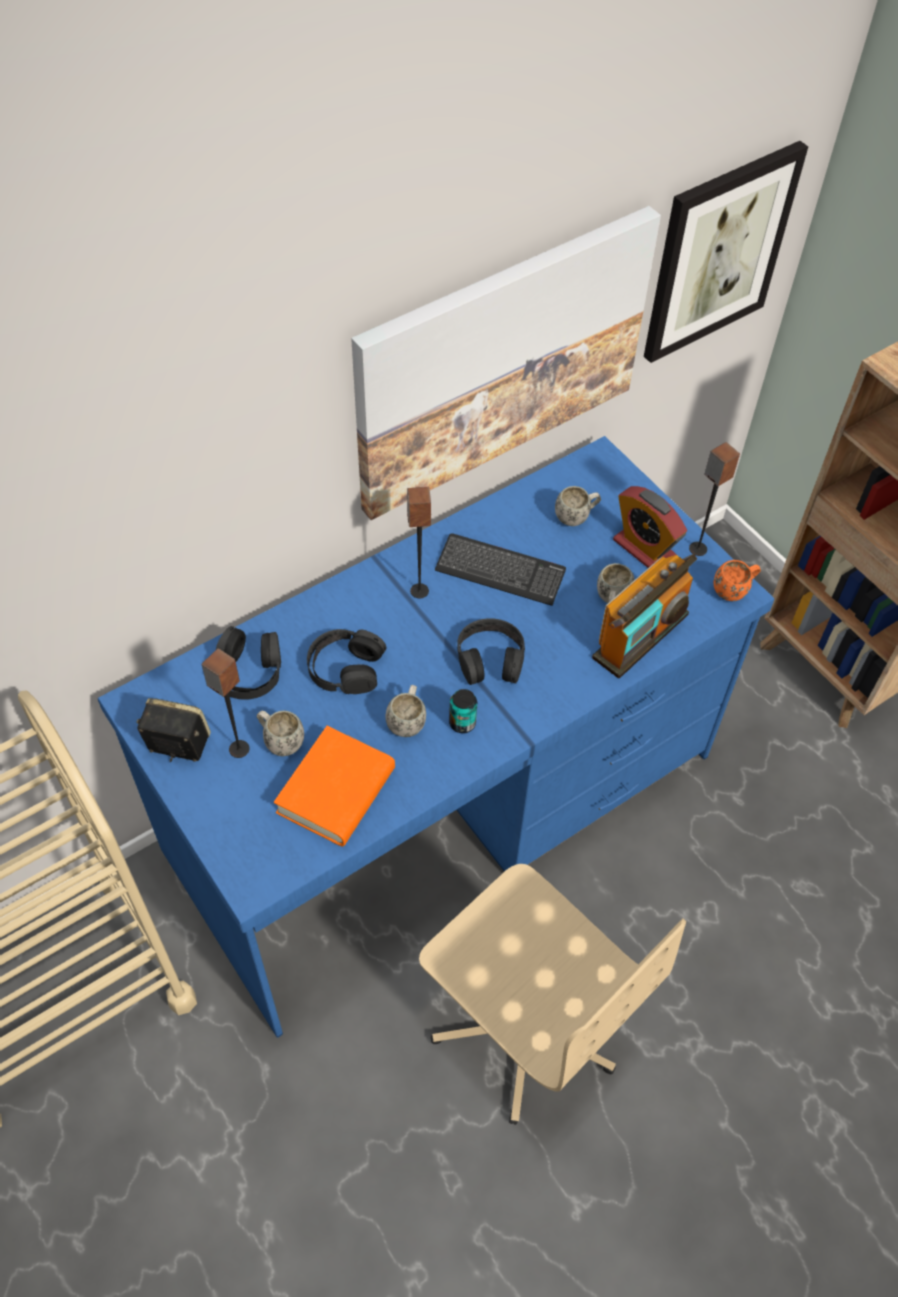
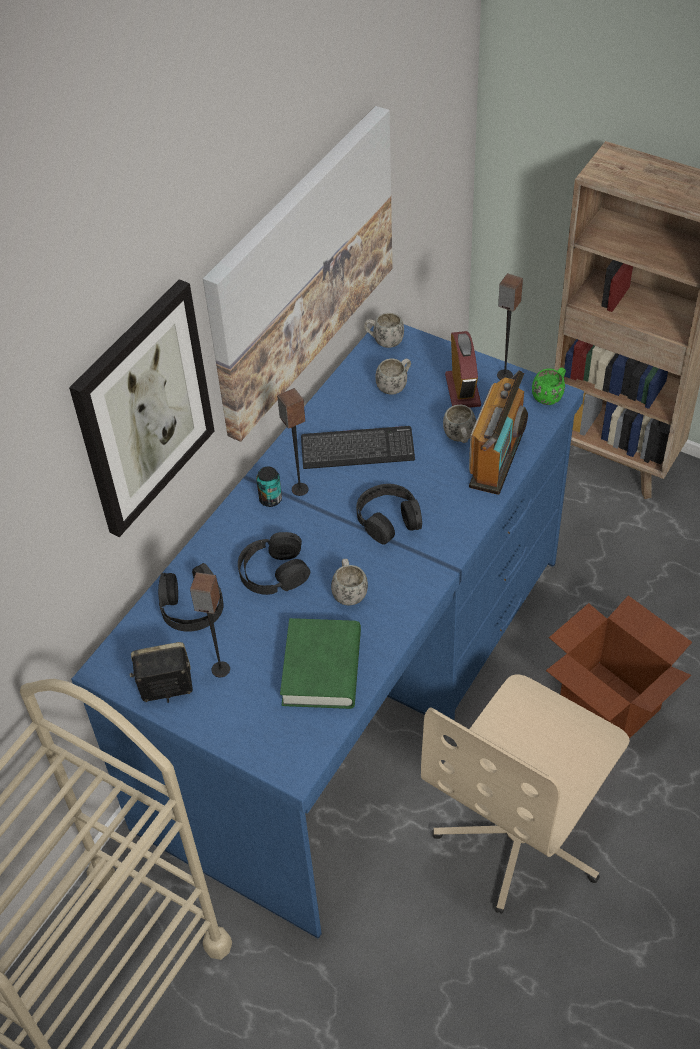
camera: 20 degrees left, 5 degrees down
white mug [257,710,304,756] -> white mug moved to [364,313,404,348]
orange book [274,726,395,847] -> green book [280,618,361,709]
beige office chair [419,864,686,1125] -> beige office chair turned 105 degrees clockwise [421,674,630,914]
can [449,689,477,733] -> can moved to [256,467,282,507]
alarm clock [613,486,687,568] -> alarm clock turned 120 degrees counterclockwise [445,331,481,408]
picture [644,141,808,363] -> picture moved to [69,279,215,537]
orange mug [714,560,761,601] -> green mug [532,367,566,405]
none -> cardboard box [546,595,692,739]

